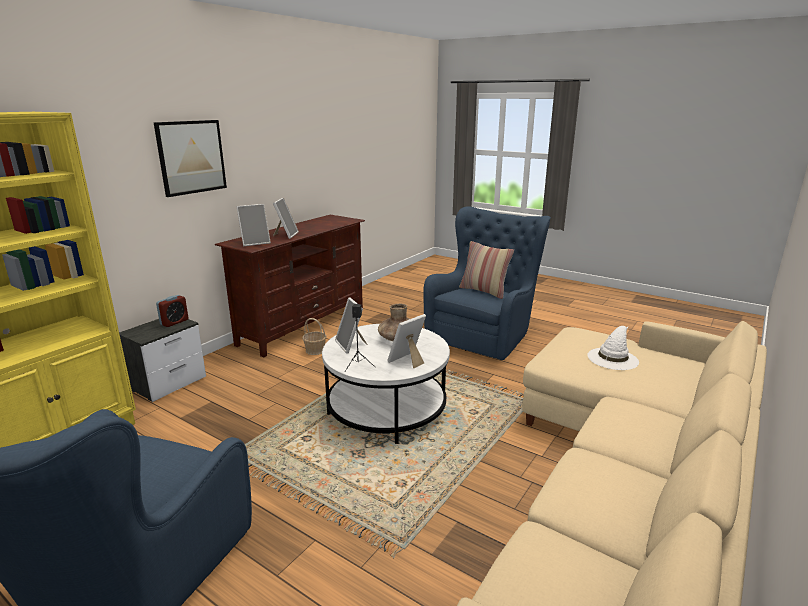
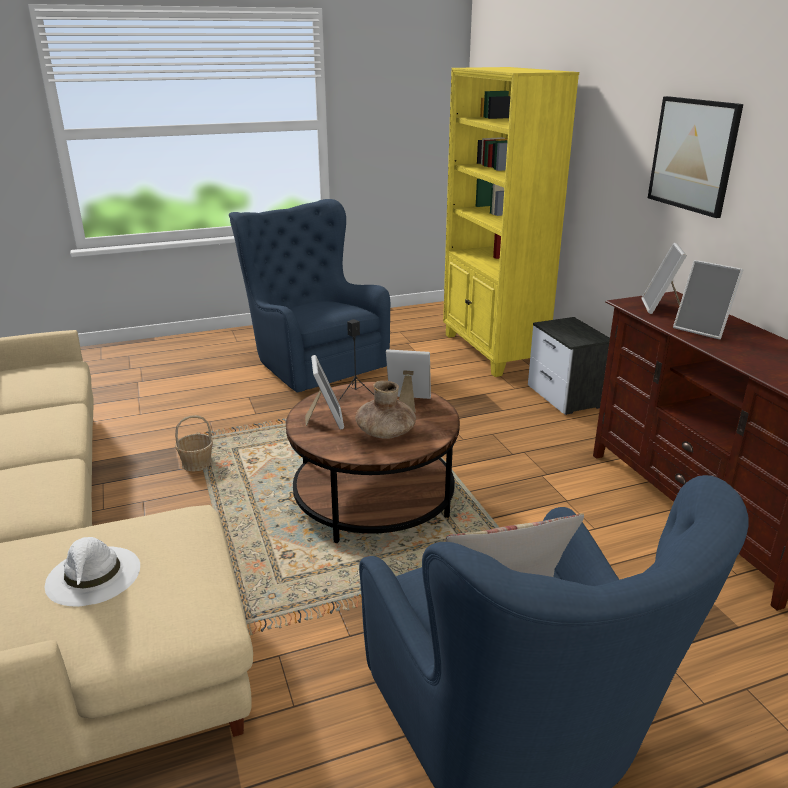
camera: 125 degrees right, 5 degrees up
alarm clock [156,295,189,327] -> none
basket [302,318,327,355] -> basket moved to [175,415,213,471]
white coffee table [322,324,450,444] -> brown coffee table [286,382,460,543]

